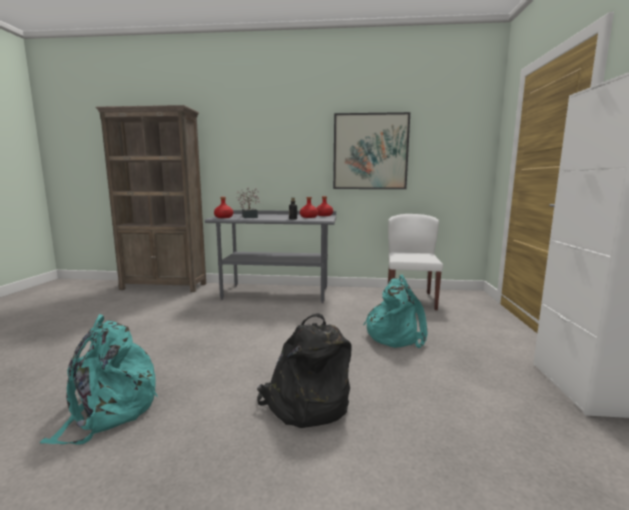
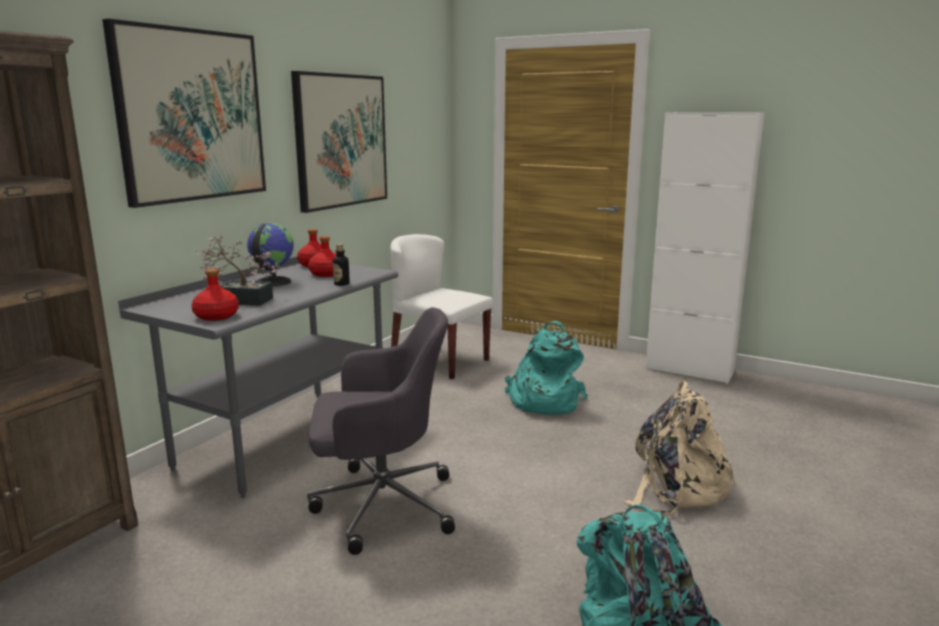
camera: 65 degrees left, 5 degrees up
black backpack [257,313,351,428] -> beige backpack [625,380,738,516]
none -> picture [102,19,266,208]
none -> globe [247,223,294,286]
none -> grey office chair [307,307,455,555]

